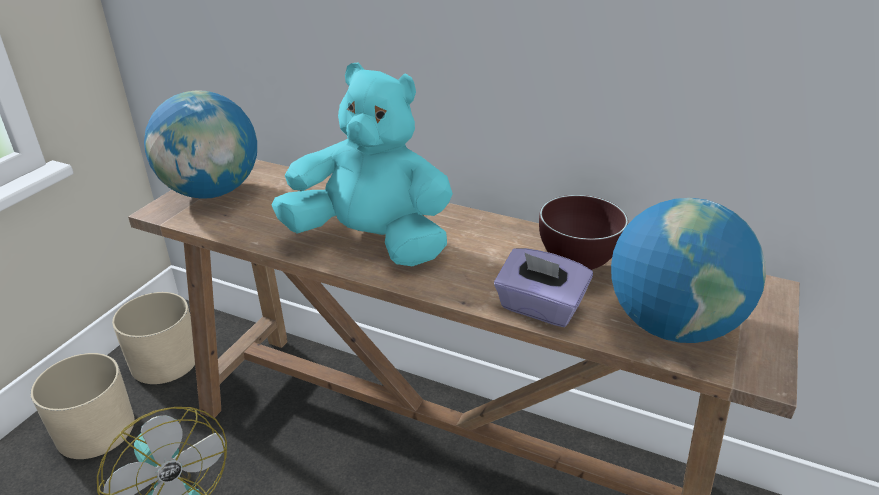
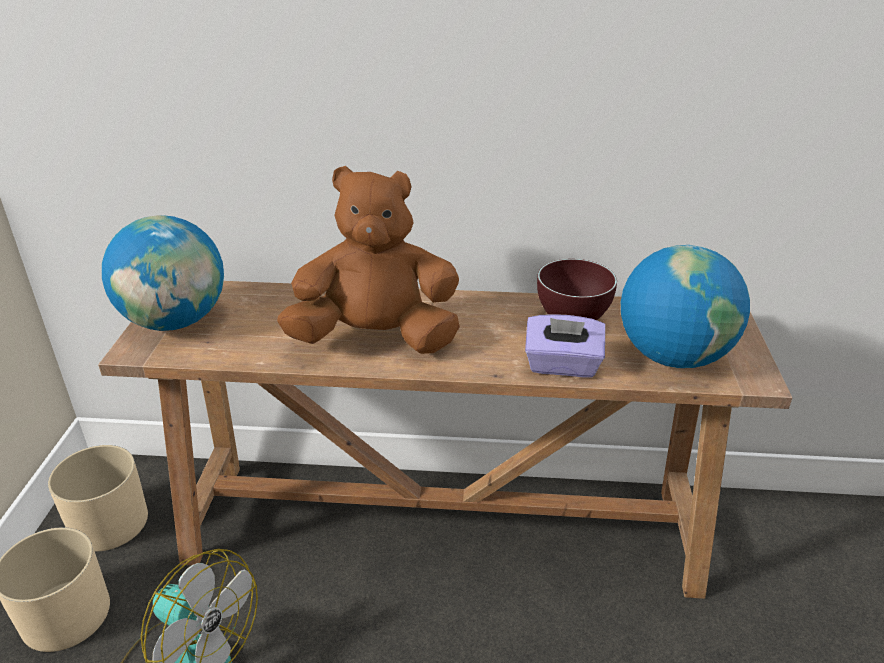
camera: 20 degrees left, 0 degrees up
turquoise plush toy [272,62,453,266] -> brown plush toy [277,166,460,354]

